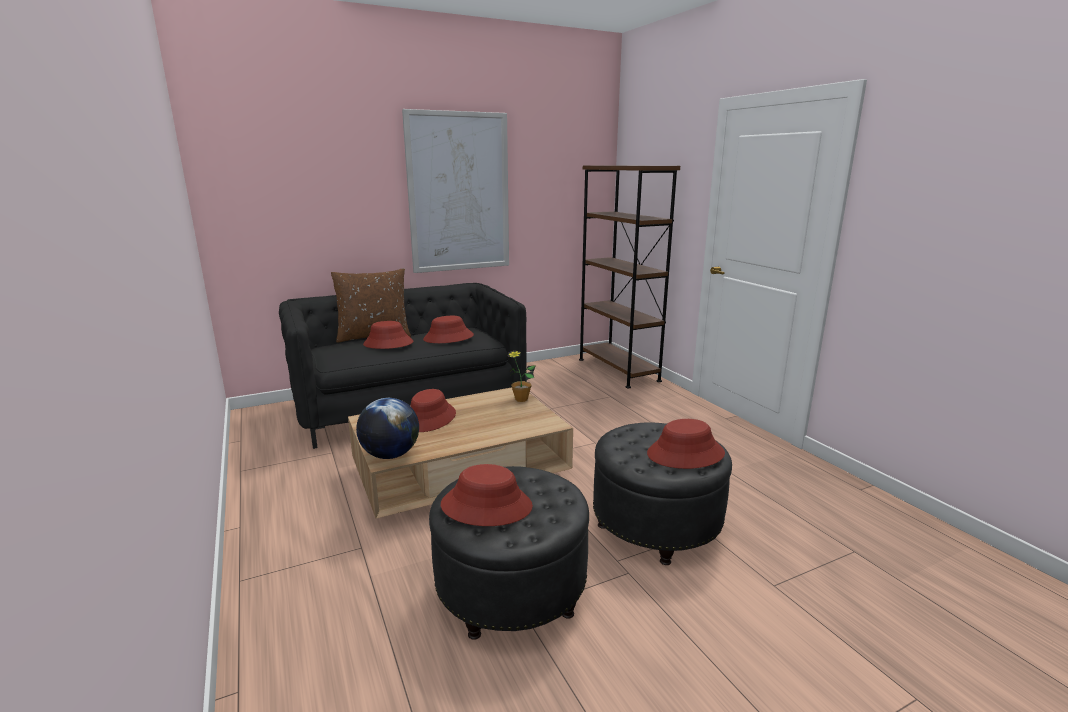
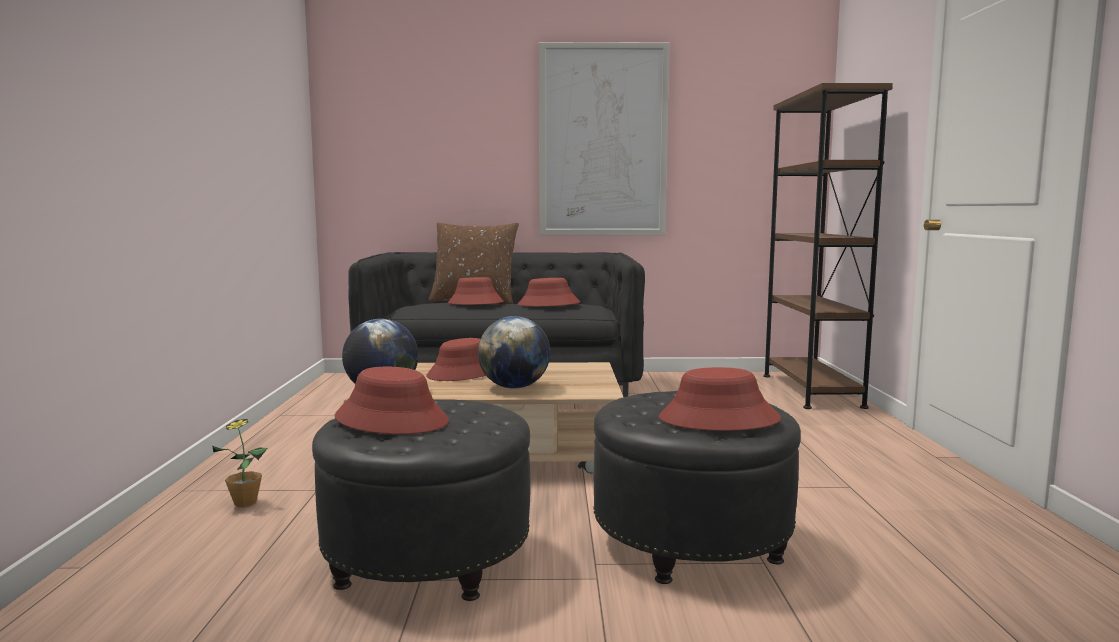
camera: 25 degrees right, 10 degrees down
potted plant [508,350,536,402] -> potted plant moved to [212,419,268,507]
none -> globe [478,316,550,389]

